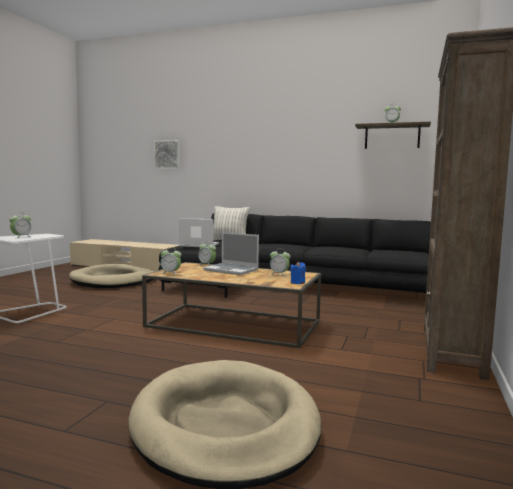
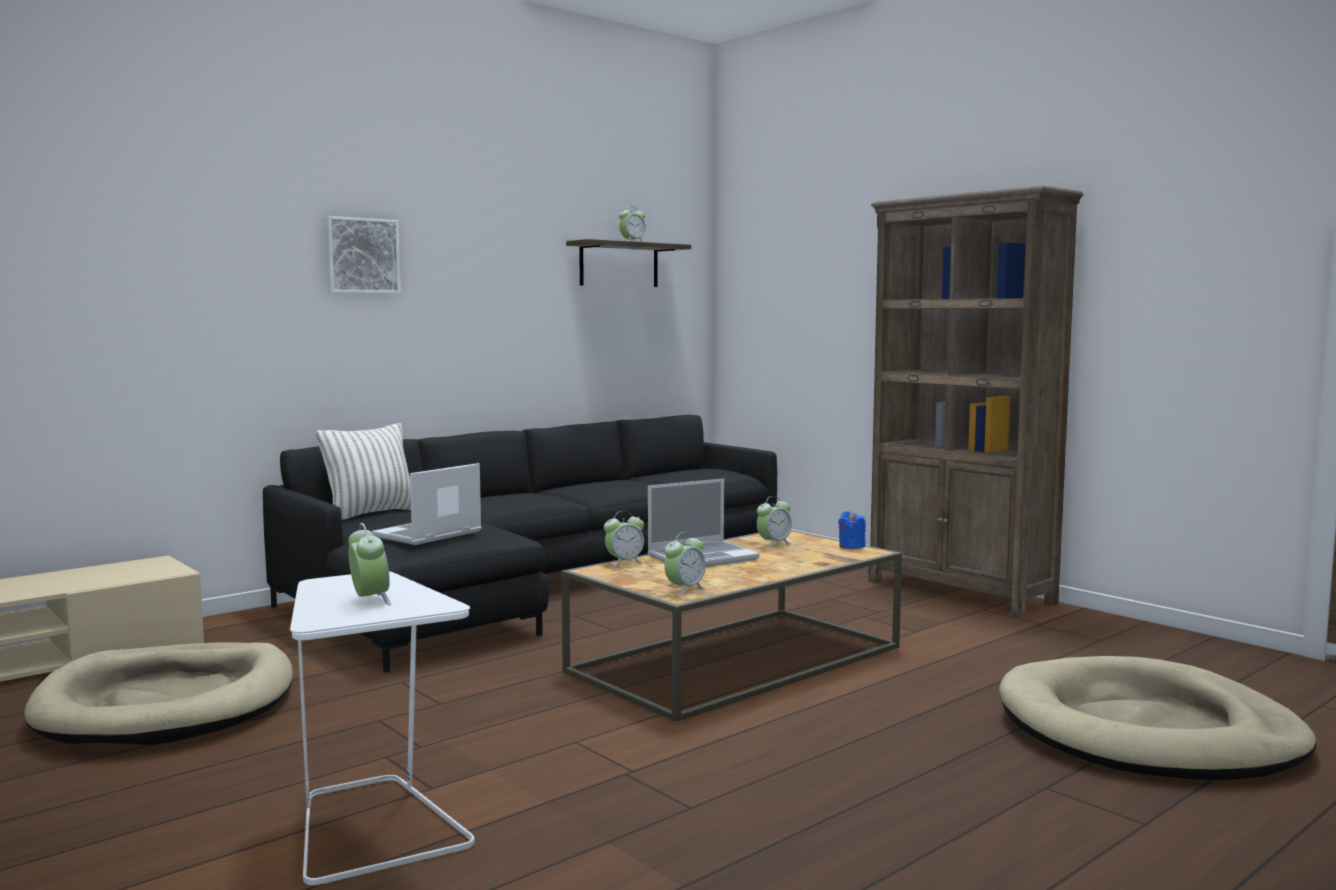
camera: 60 degrees left, 0 degrees up
picture [154,140,180,169] -> picture moved to [325,216,401,294]

